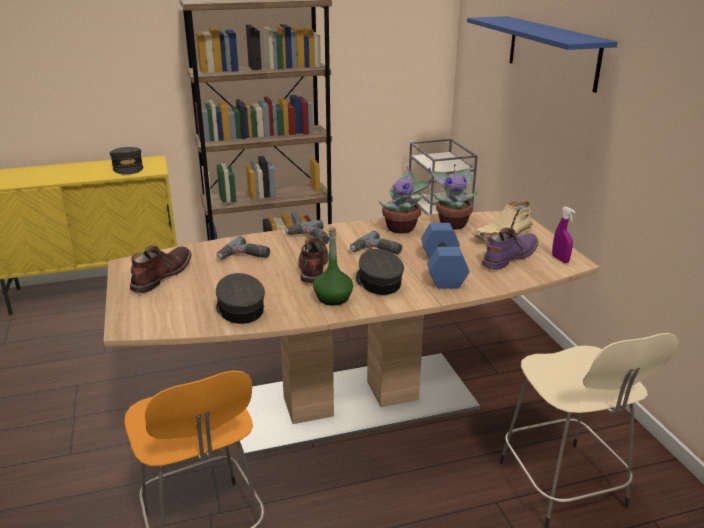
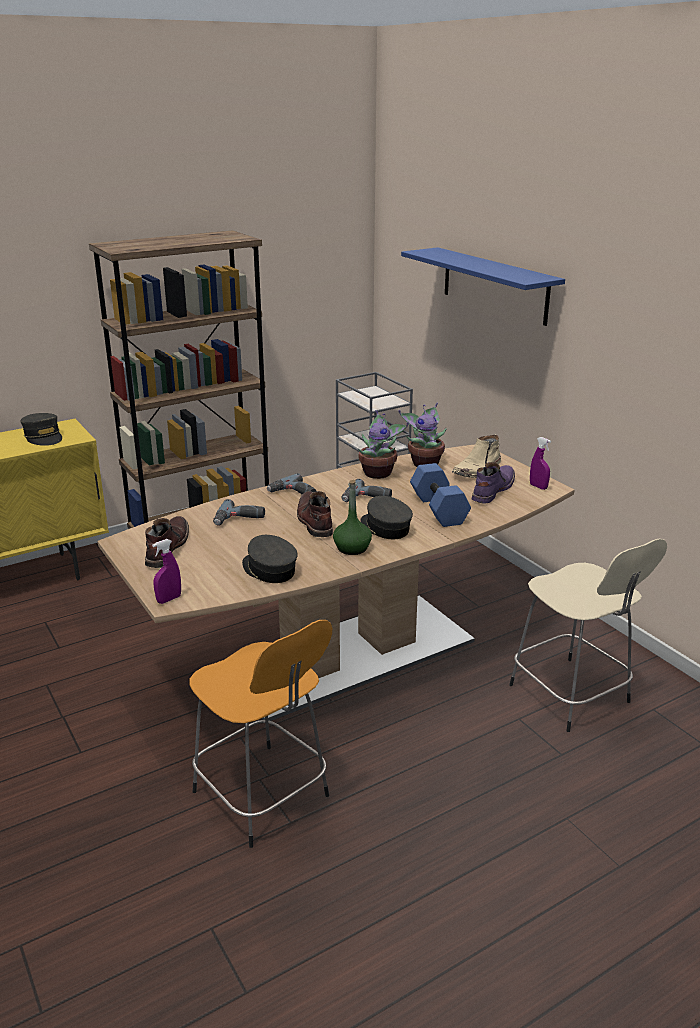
camera: 15 degrees left, 0 degrees up
none -> purple spray bottle [152,539,181,604]

